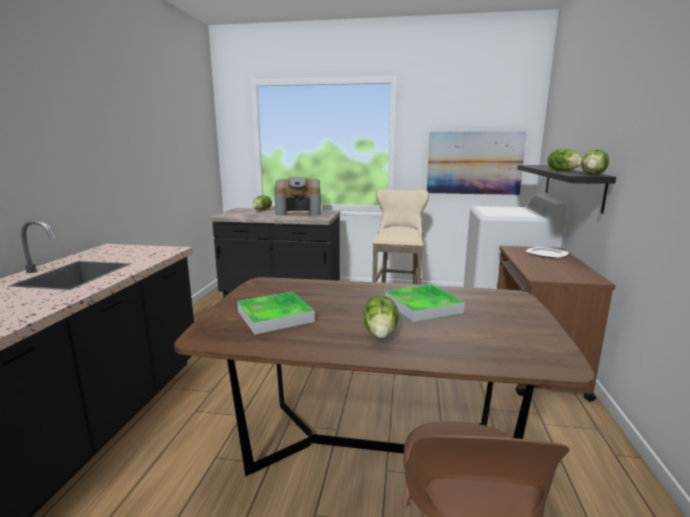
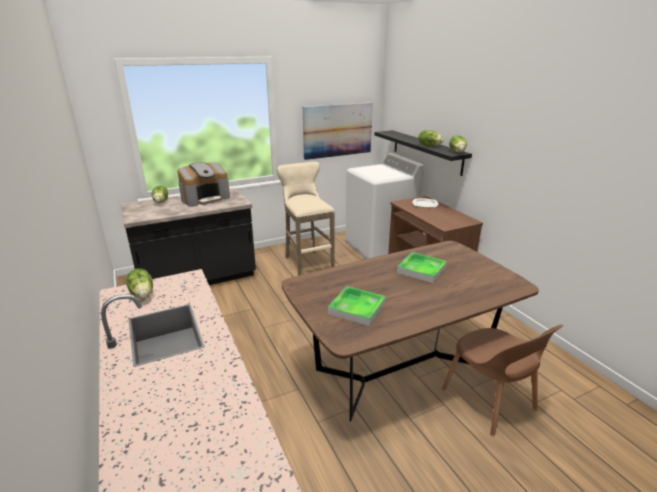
camera: 35 degrees left, 10 degrees up
lettuce [364,295,399,339] -> lettuce moved to [126,269,153,299]

